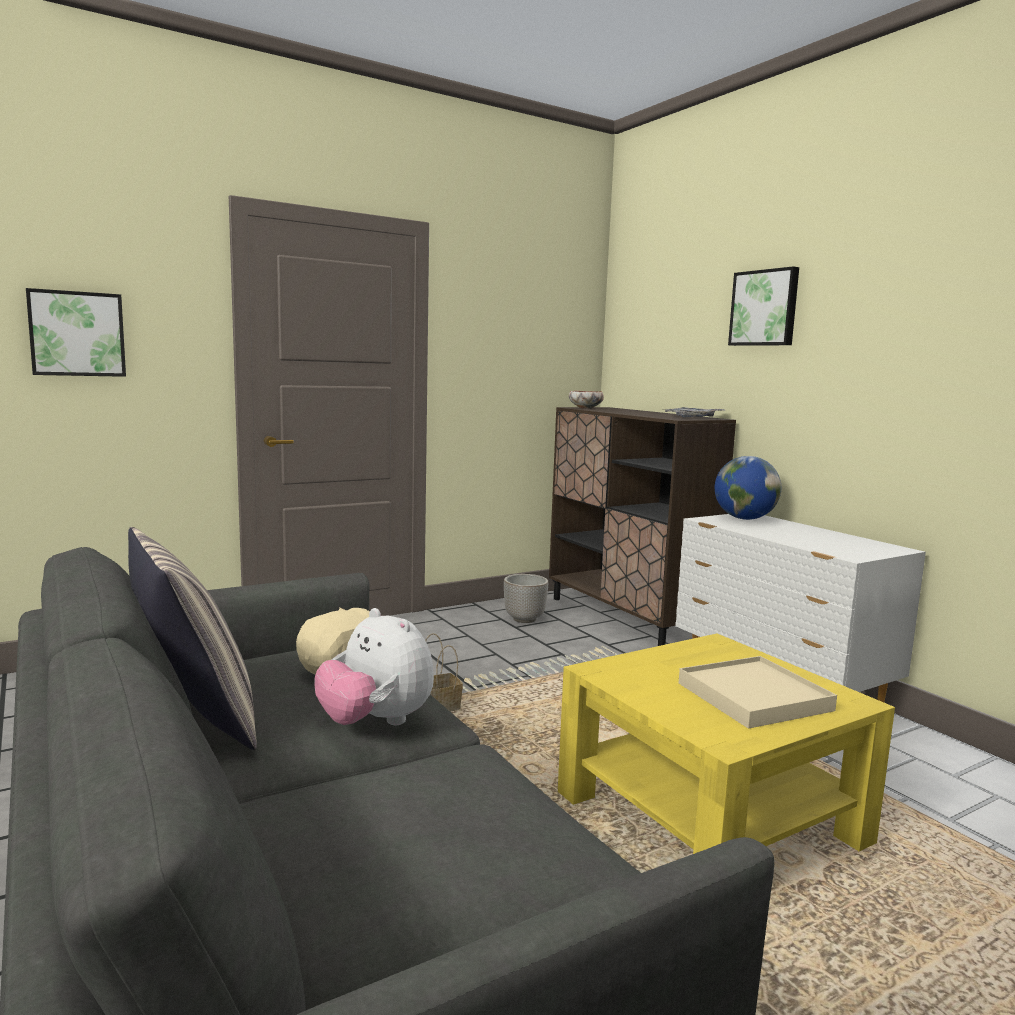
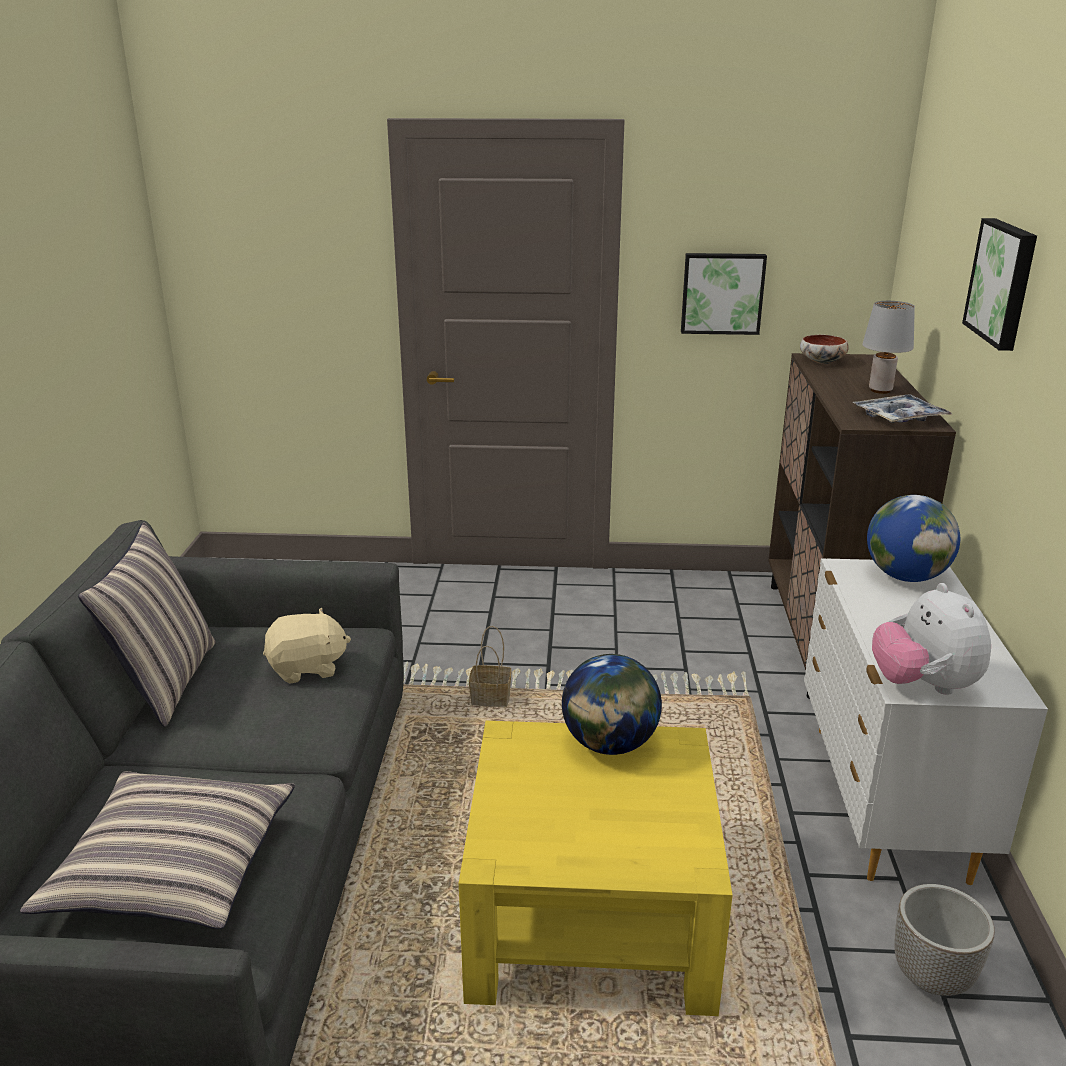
camera: 35 degrees right, 15 degrees up
picture [26,288,126,377] -> picture moved to [681,253,767,335]
plush toy [314,608,434,725] -> plush toy moved to [872,583,991,695]
planter [504,574,548,623] -> planter moved to [894,884,995,996]
beige tray [679,656,837,729] -> none
none -> pillow [20,771,295,929]
none -> globe [562,654,662,755]
none -> grey table lamp [862,301,915,394]

